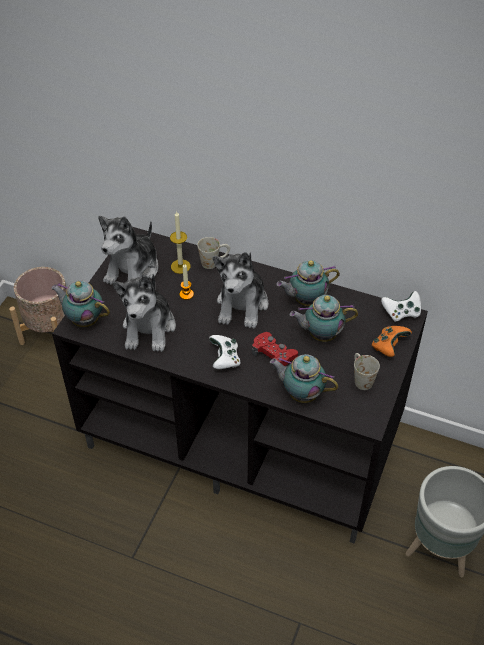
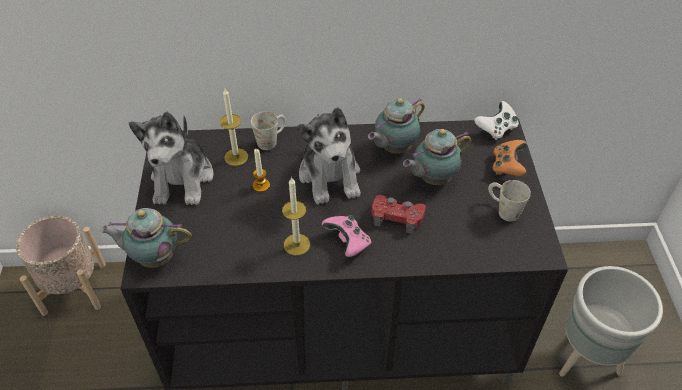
camera: 25 degrees left, 0 degrees up
plush toy [113,274,176,352] -> none
white game controller [209,335,240,369] -> pink game controller [322,215,372,257]
teapot [270,354,338,403] -> none
none -> candle [282,177,310,256]

